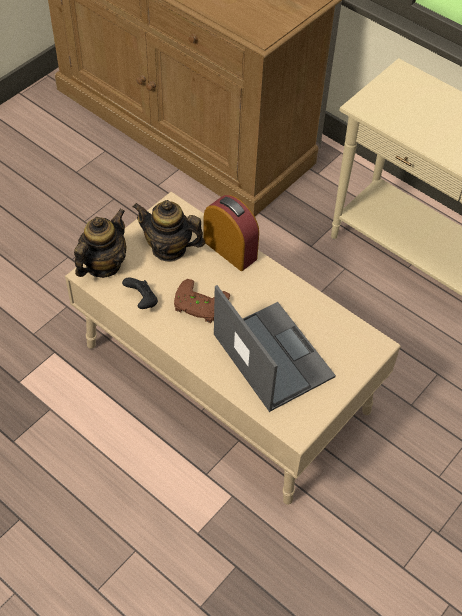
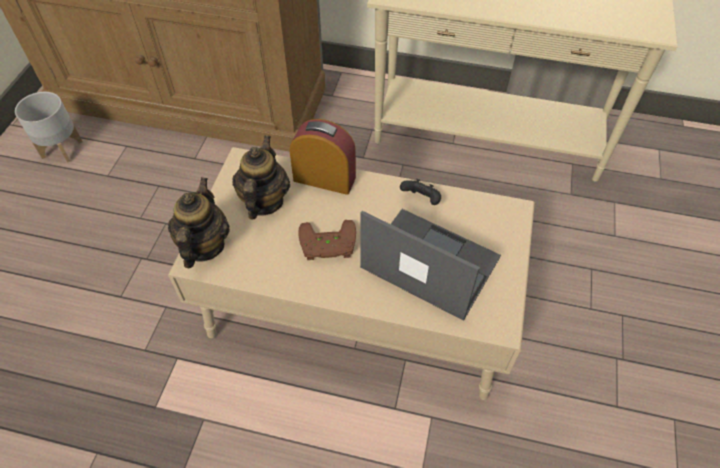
camera: 25 degrees left, 0 degrees up
black game controller [122,278,158,309] -> black game controller moved to [400,179,441,205]
teapot [133,200,205,262] -> teapot turned 105 degrees clockwise [232,135,290,219]
none -> grey planter [15,92,83,163]

